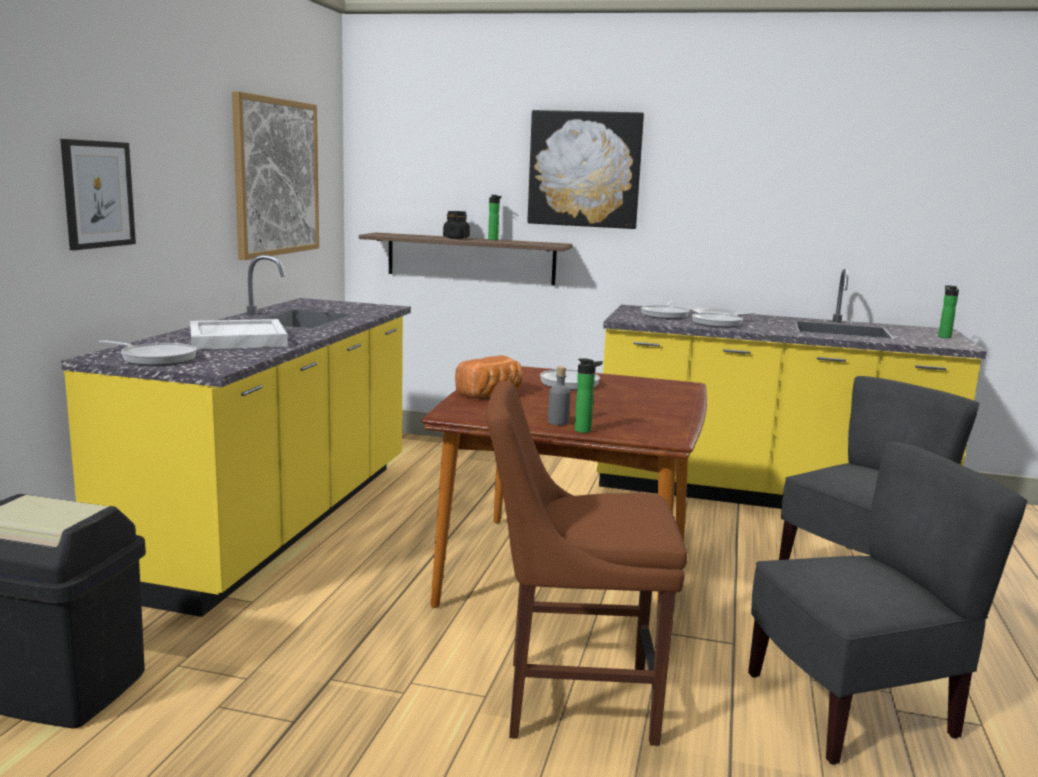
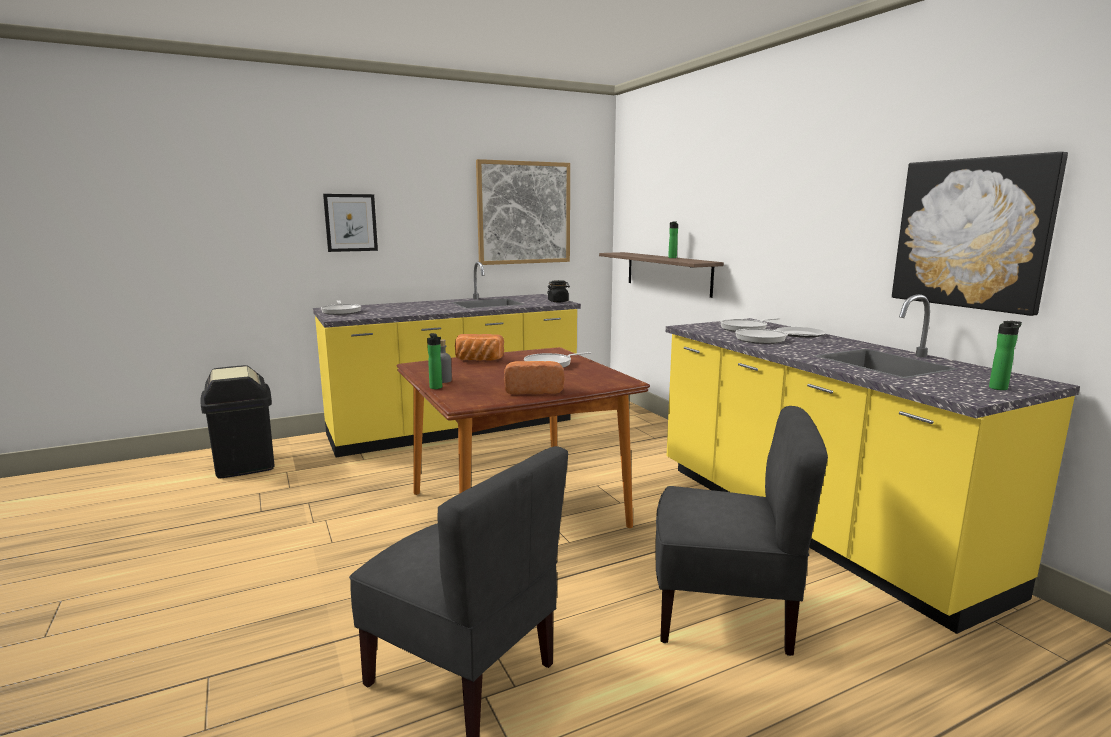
camera: 50 degrees right, 0 degrees up
white tray [190,319,288,350] -> none
black jar [443,211,470,239] -> black jar moved to [547,280,570,302]
brown chair [487,381,687,746] -> none
picture [528,110,644,229] -> picture moved to [892,152,1068,316]
none -> bread [504,361,564,394]

